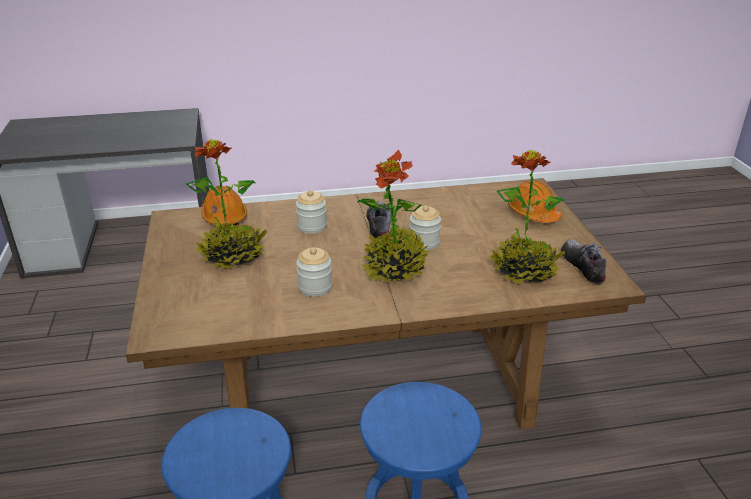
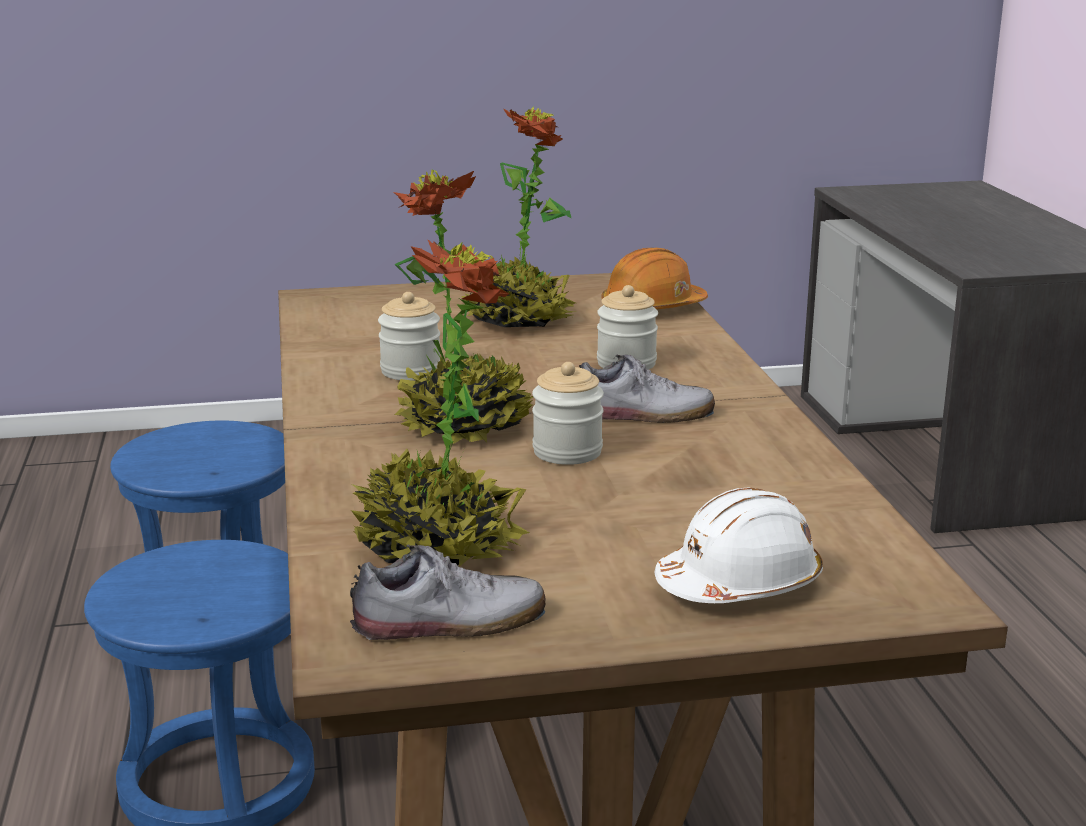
camera: 90 degrees right, 10 degrees down
orange hard hat [508,181,562,223] -> white hard hat [655,487,823,603]

